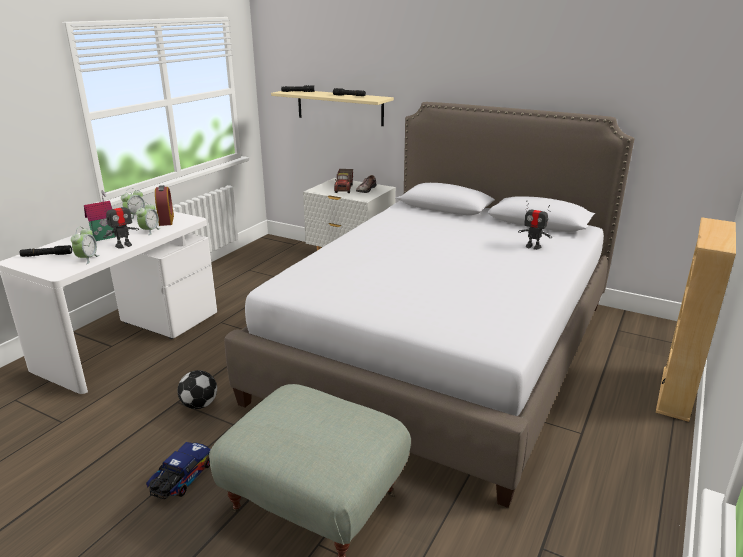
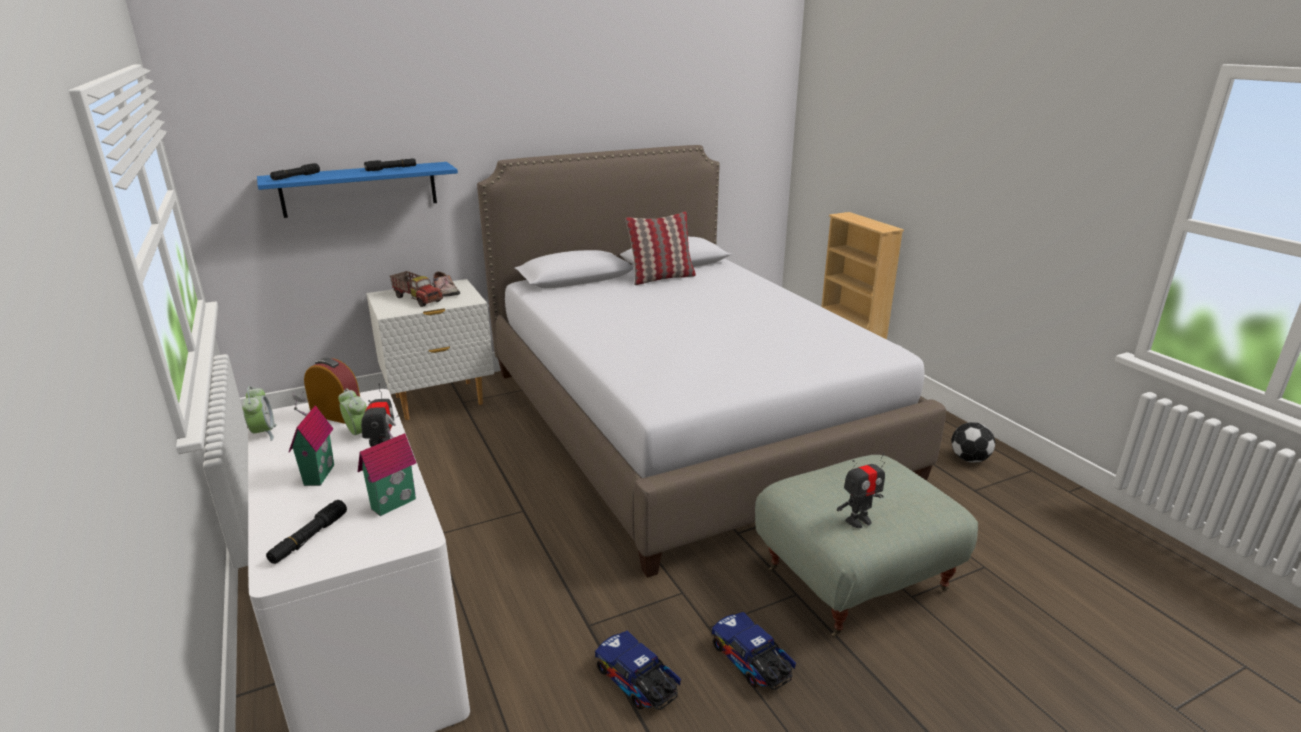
camera: 55 degrees left, 0 degrees up
alarm clock [71,227,100,264] -> toy house [358,414,416,516]
football [177,370,217,409] -> football moved to [951,422,995,463]
beige shelf [271,91,394,126] -> blue shelf [257,162,458,218]
toy robot [518,200,552,250] -> toy robot moved to [837,453,885,528]
none -> toy truck [595,630,681,710]
none -> pillow [625,211,696,285]

